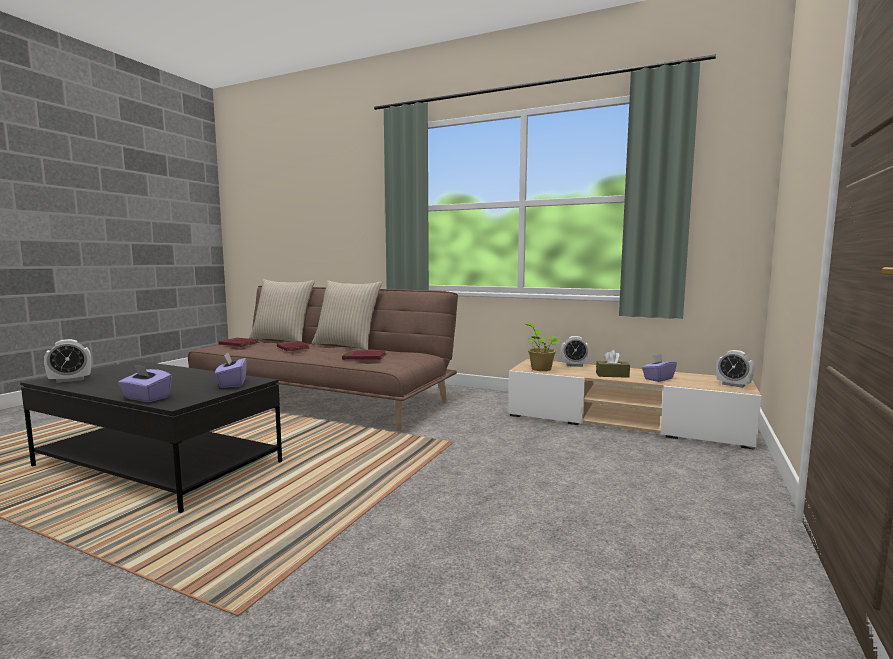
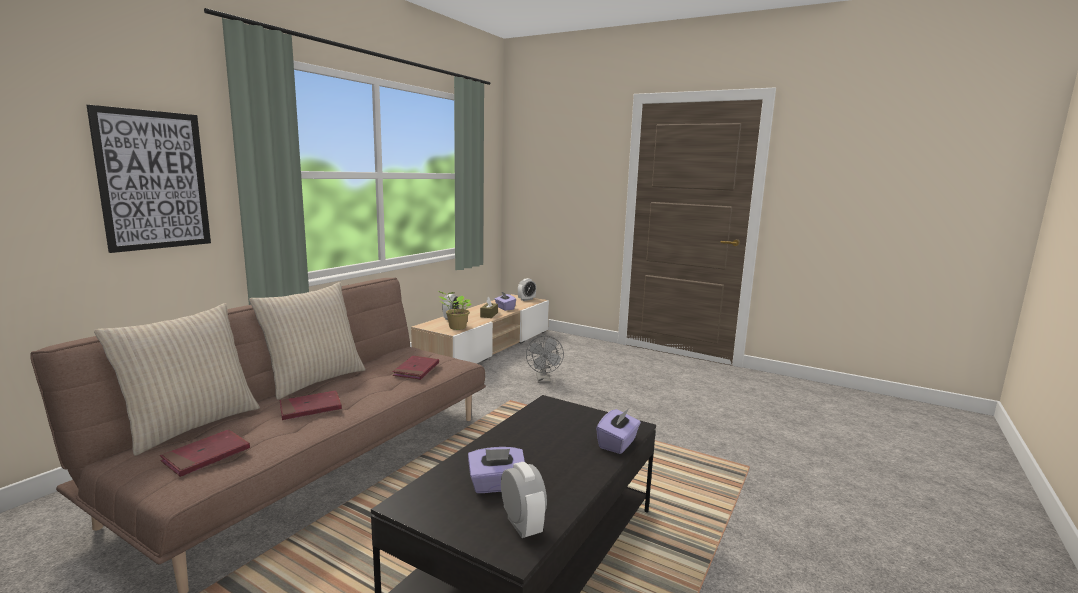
camera: 85 degrees left, 5 degrees up
purple tissue box [215,353,247,388] -> purple tissue box moved to [468,447,525,493]
none -> picture [87,105,211,253]
none -> grey fan [526,335,564,383]

